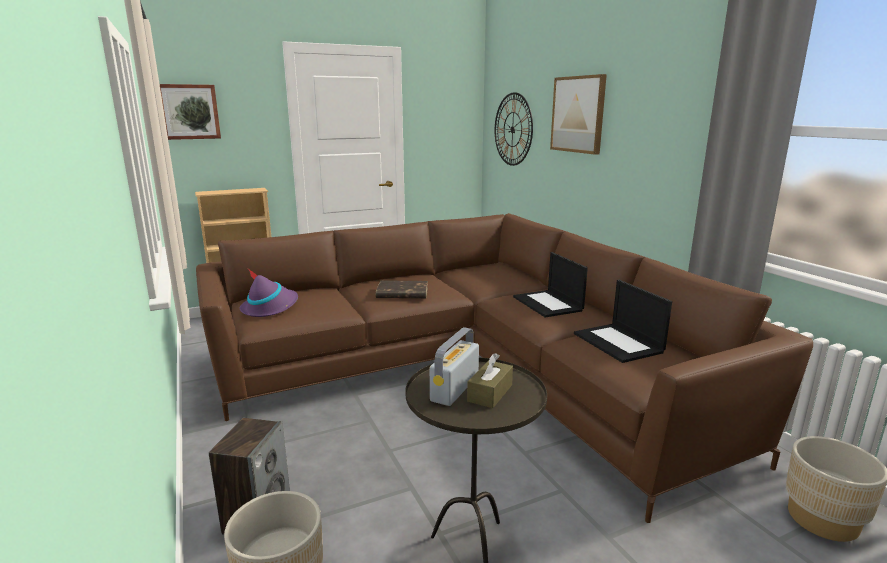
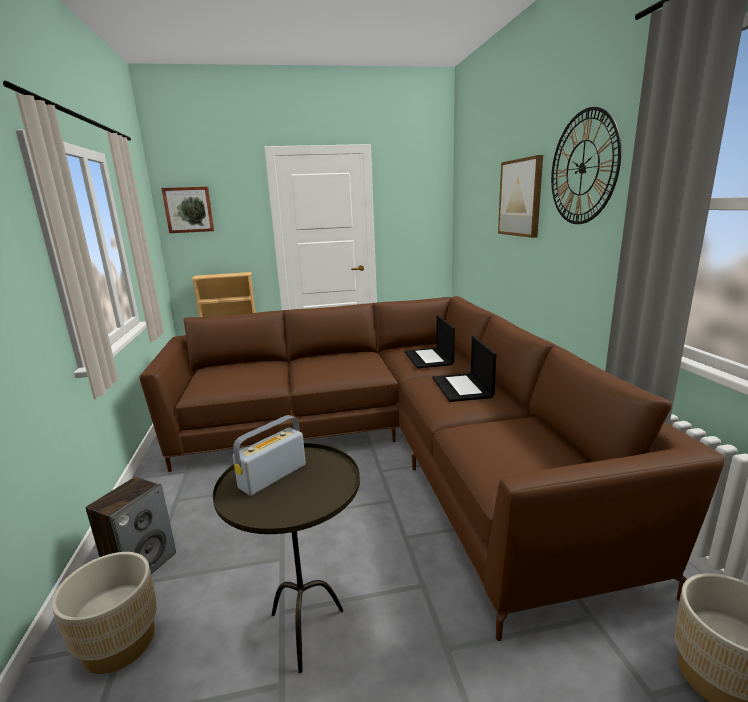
camera: 15 degrees right, 0 degrees up
purple hat [240,269,298,317] -> none
brown book [376,280,428,298] -> none
brown tissue box [467,353,513,408] -> none
wall clock [495,92,533,166] -> wall clock moved to [551,107,621,224]
laptop [574,280,672,363] -> laptop moved to [404,316,455,369]

